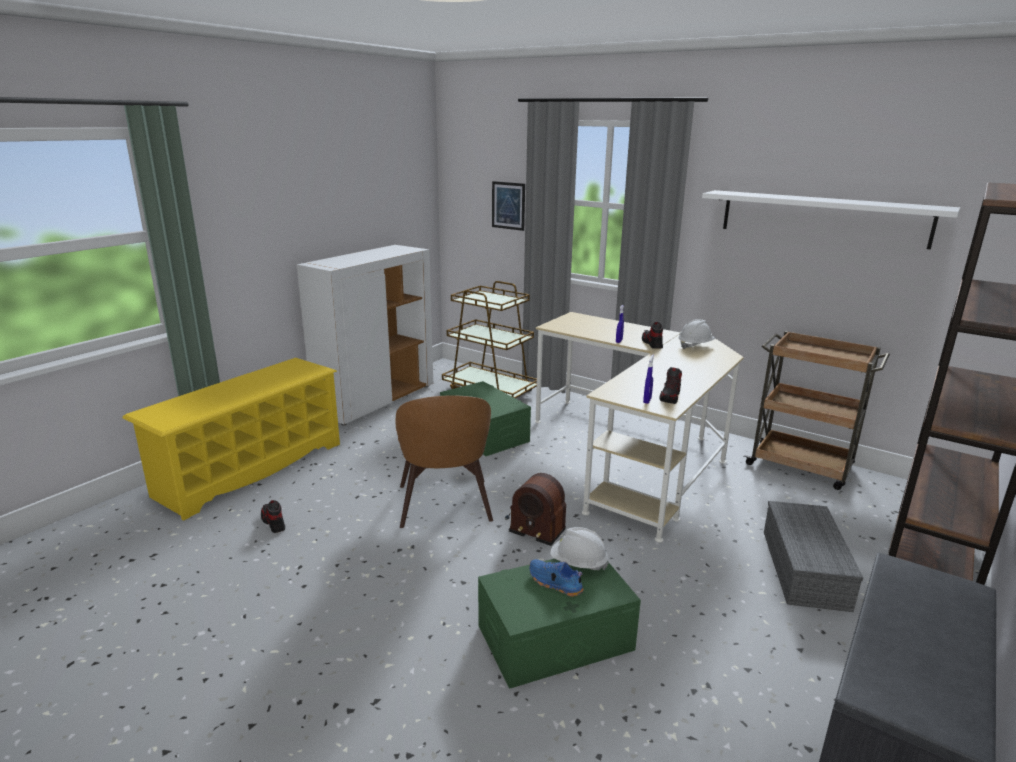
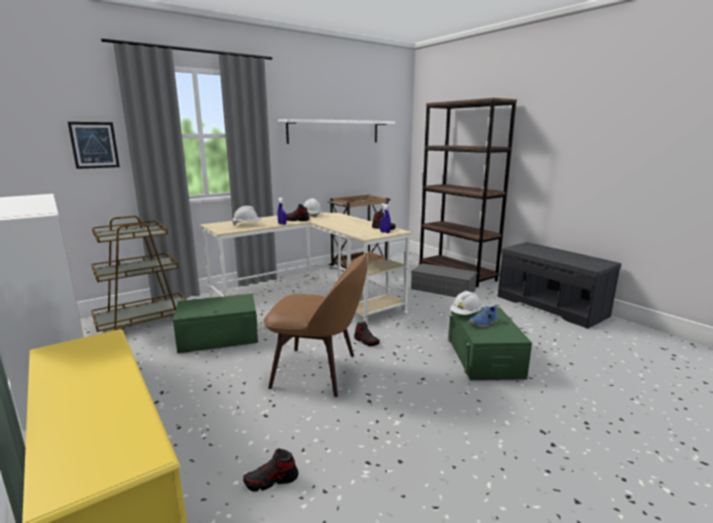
camera: 70 degrees left, 5 degrees down
radio [505,473,566,546] -> shoe [354,321,380,346]
none -> white hard hat [233,206,262,225]

